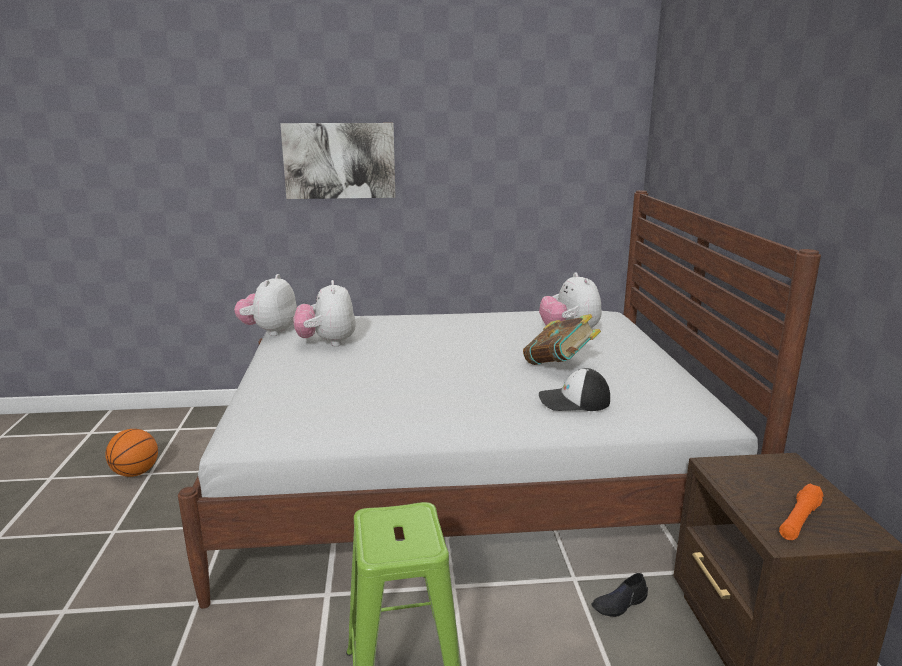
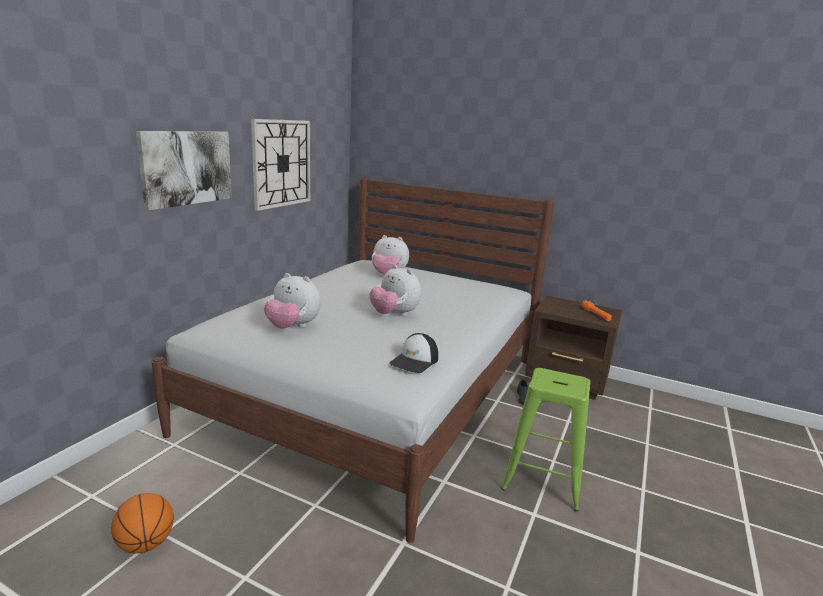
camera: 60 degrees left, 0 degrees up
plush toy [234,274,297,336] -> plush toy moved to [369,265,421,316]
book [523,314,601,365] -> none
cap [539,368,610,411] -> cap moved to [390,333,438,373]
none -> wall clock [251,119,310,211]

